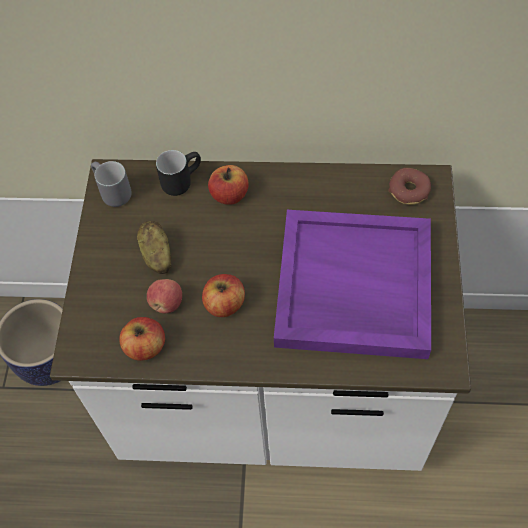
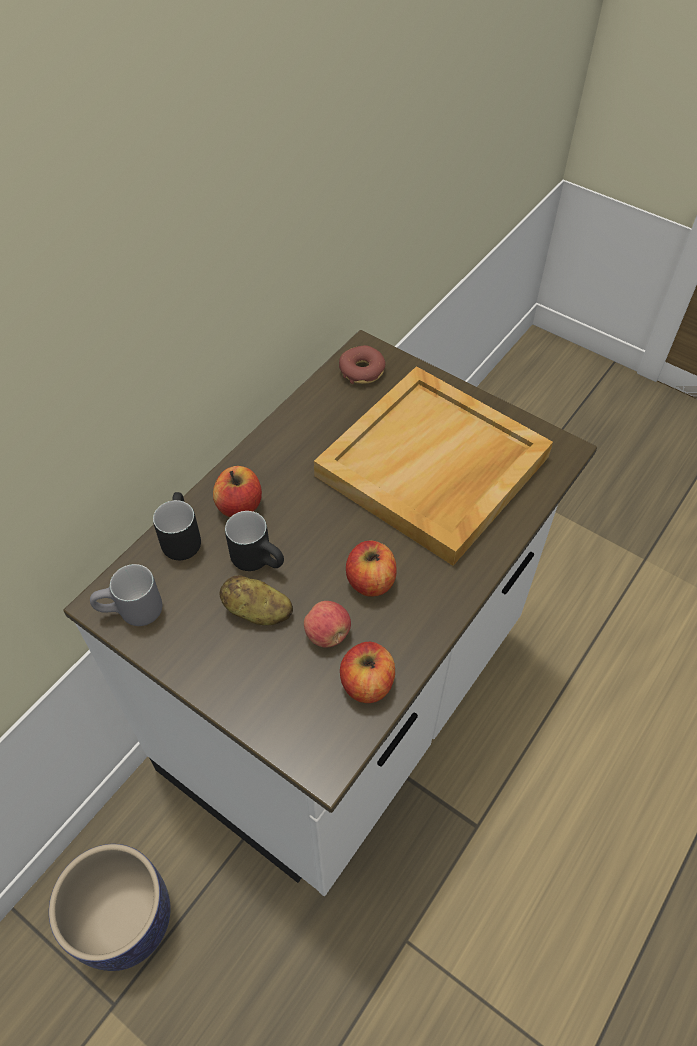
camera: 60 degrees left, 5 degrees down
purple tray [274,210,431,359] -> beige tray [314,366,553,566]
none -> black mug [225,511,284,571]

